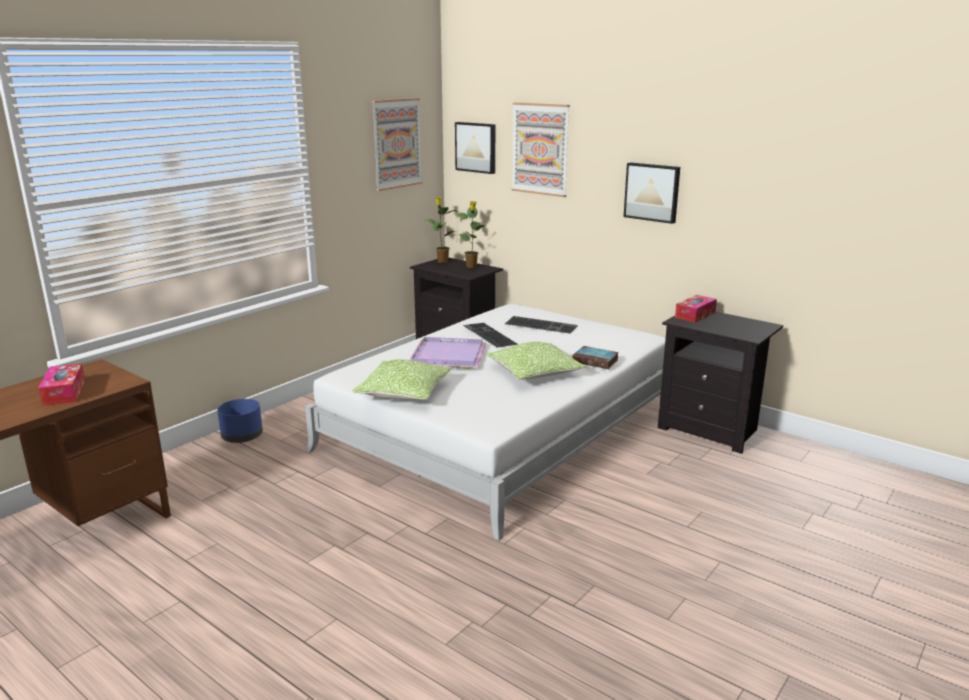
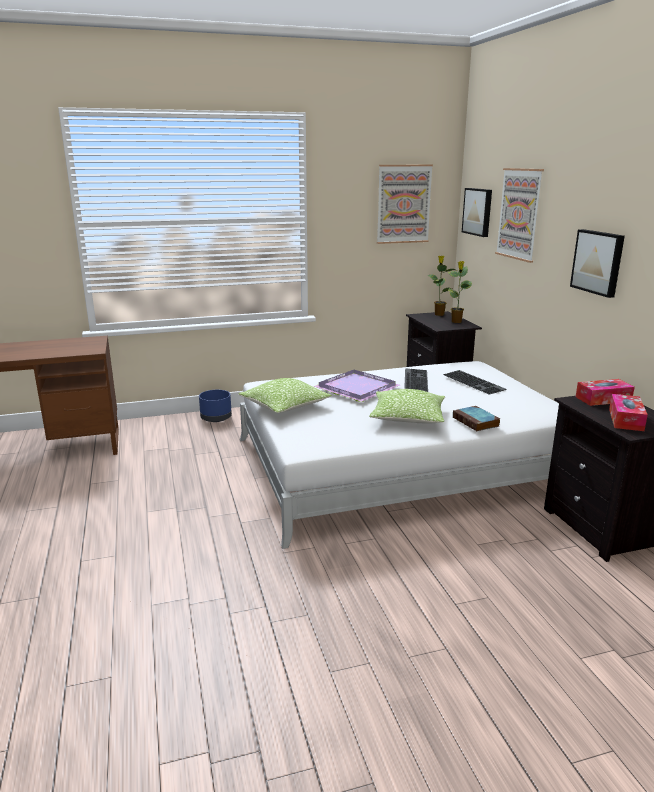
camera: 35 degrees right, 0 degrees up
tissue box [38,363,85,406] -> tissue box moved to [609,394,648,431]

